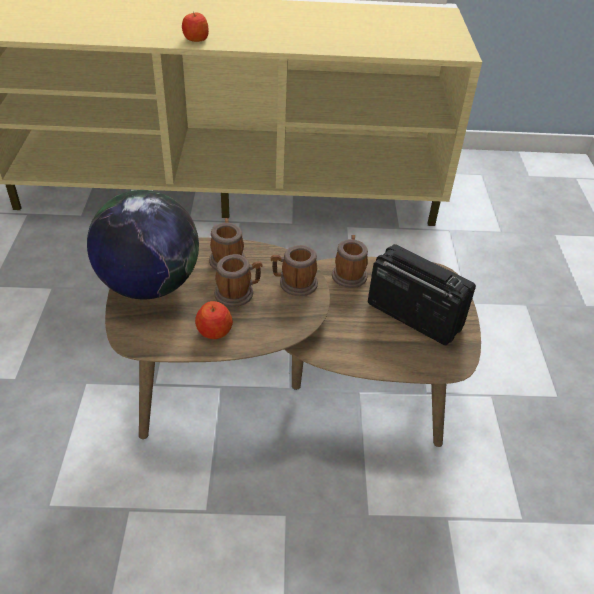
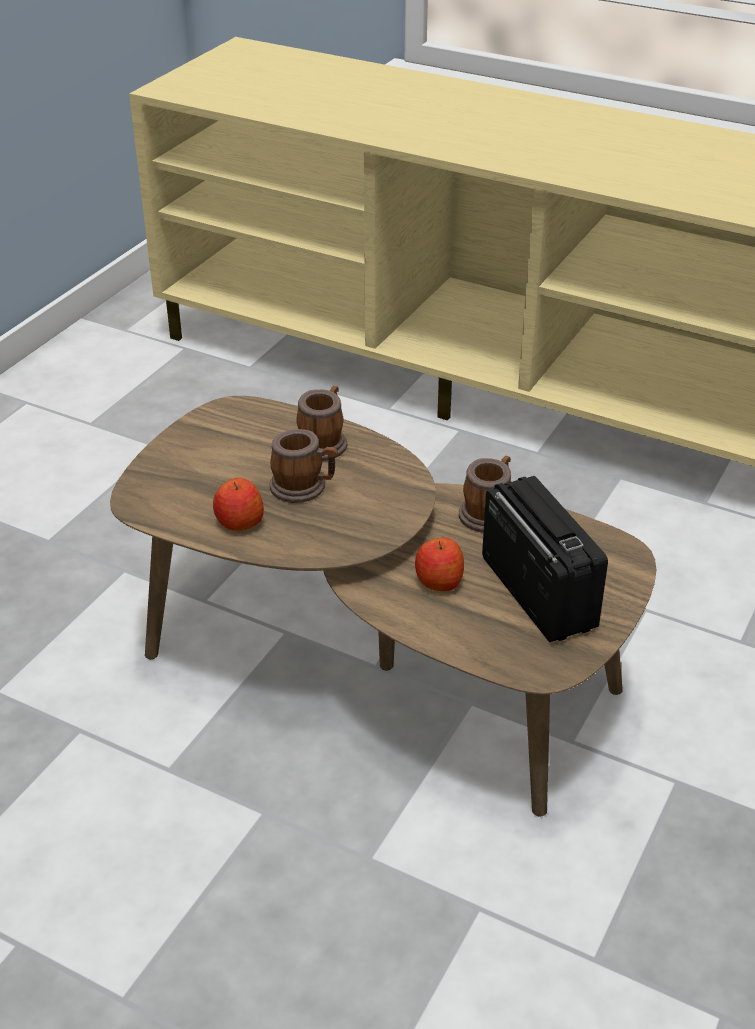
camera: 30 degrees right, 5 degrees down
globe [87,190,199,299] -> none
apple [182,11,209,42] -> apple moved to [415,538,464,591]
mug [271,245,318,296] -> none

